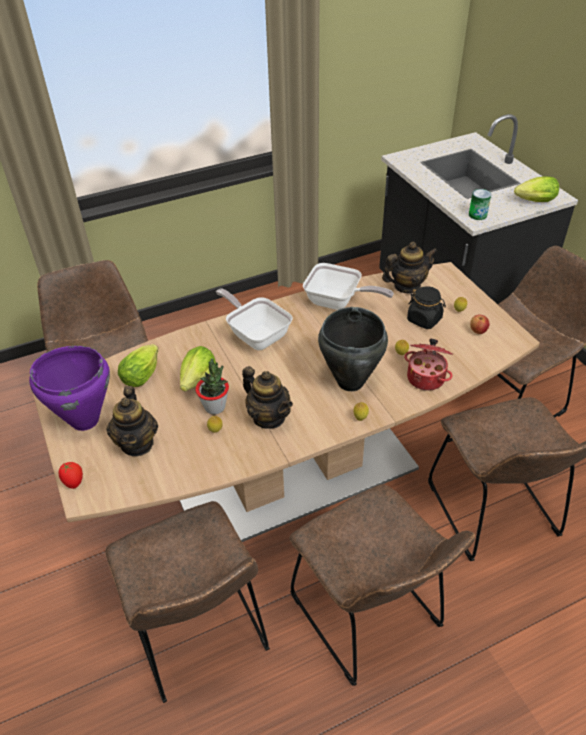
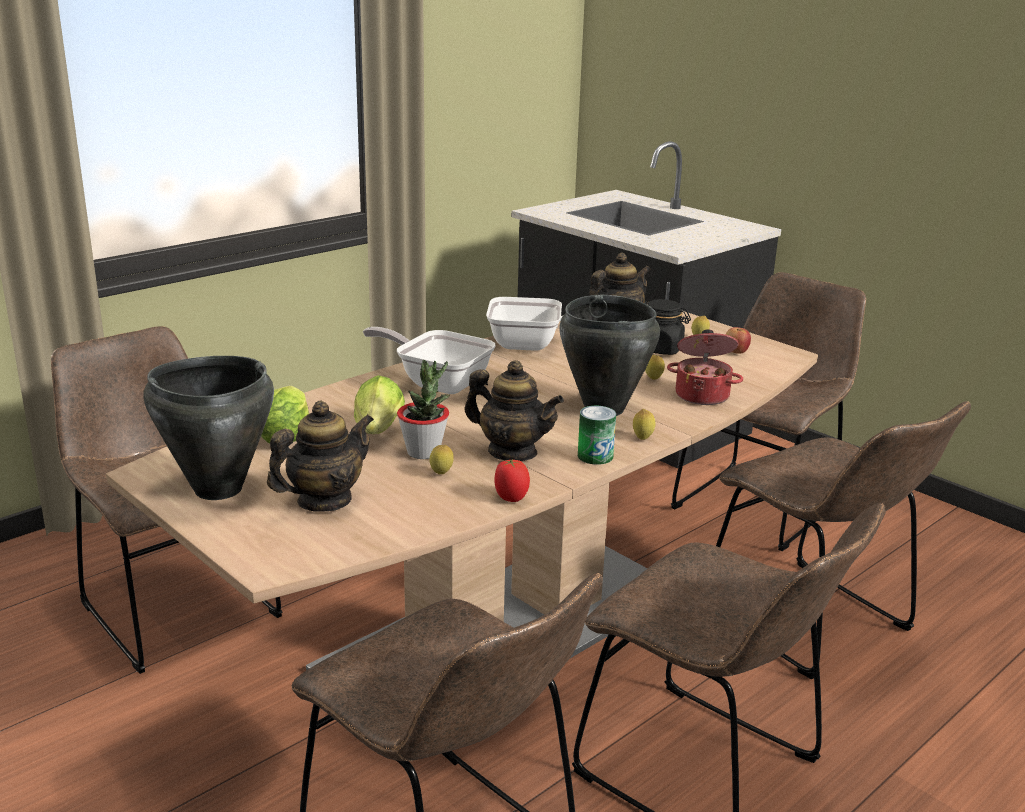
camera: 20 degrees left, 20 degrees down
purple cooking pot [29,346,110,431] -> black cooking pot [143,356,274,500]
tomato [58,462,83,489] -> tomato moved to [494,459,530,502]
teapot [106,386,158,456] -> teapot turned 105 degrees counterclockwise [267,400,374,512]
can [469,189,491,220] -> can moved to [578,406,616,465]
lettuce [514,176,559,202] -> none

